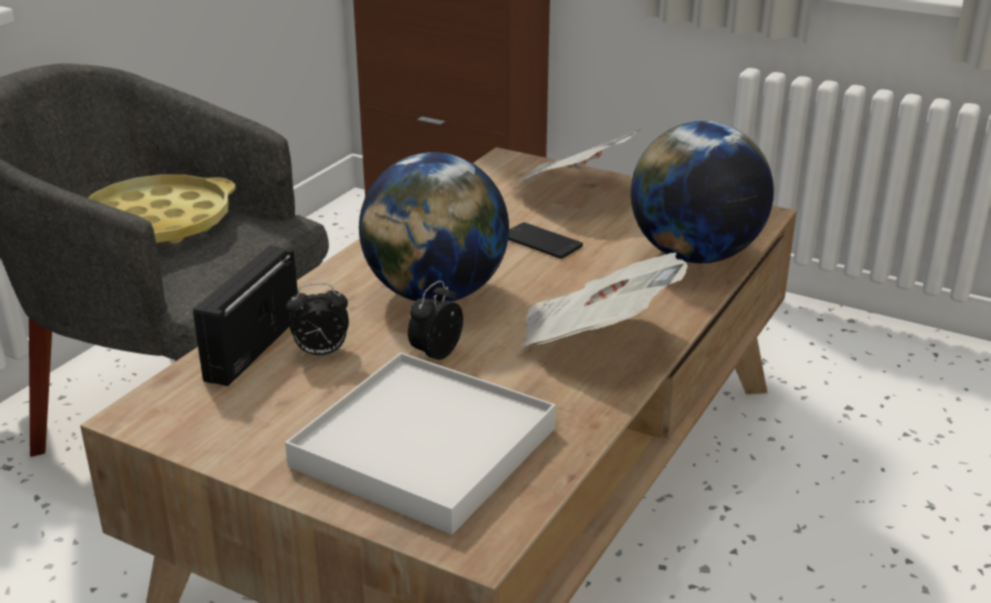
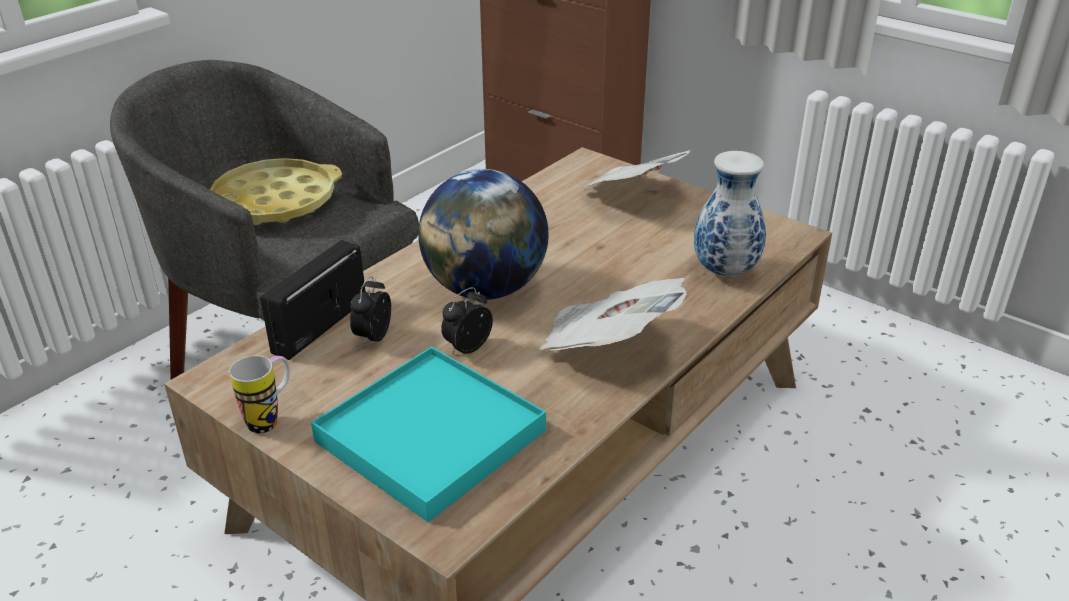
camera: 10 degrees right, 5 degrees up
white tray [285,352,556,535] -> turquoise tray [311,346,546,522]
alarm clock [286,283,349,357] -> alarm clock turned 105 degrees clockwise [350,276,391,346]
phone [508,222,583,259] -> none
globe [631,121,774,263] -> vase [694,151,766,278]
none -> mug [229,356,290,433]

